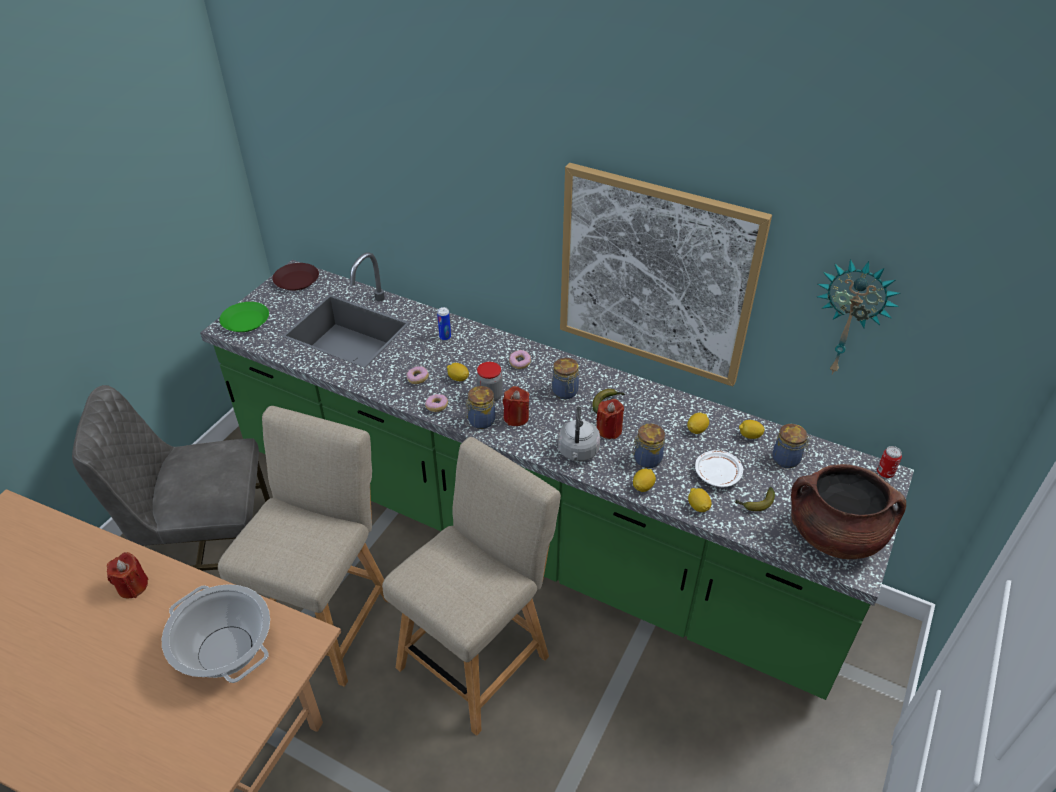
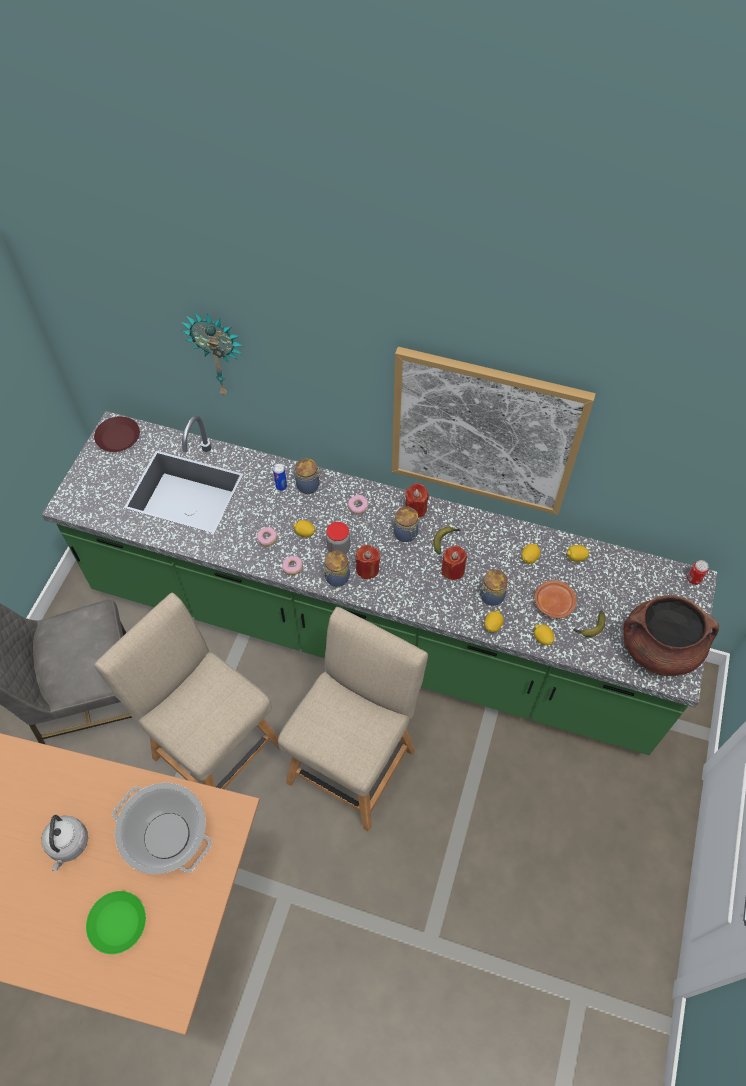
camera: 10 degrees left, 15 degrees up
red candle [107,552,148,598] -> red candle moved to [405,483,429,518]
beige chair [218,406,389,687] -> beige chair turned 60 degrees counterclockwise [94,592,280,789]
green plate [220,302,269,332] -> green plate moved to [86,891,146,954]
grey kettle [558,406,600,461] -> grey kettle moved to [41,815,88,871]
white plate [695,450,743,487] -> brown plate [535,580,577,619]
jar [772,424,811,468] -> jar moved to [295,459,322,494]
wall clock [817,259,901,375] -> wall clock moved to [181,312,243,397]

